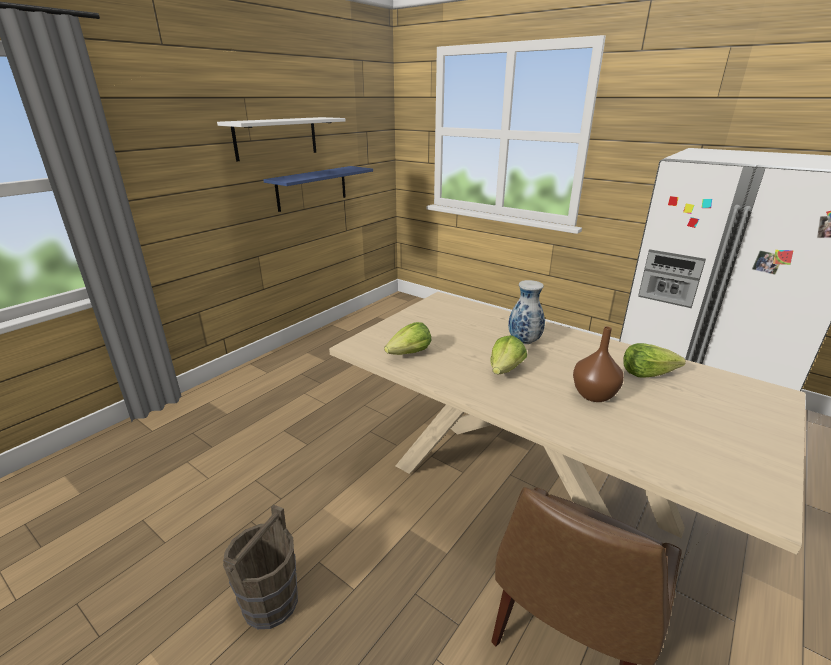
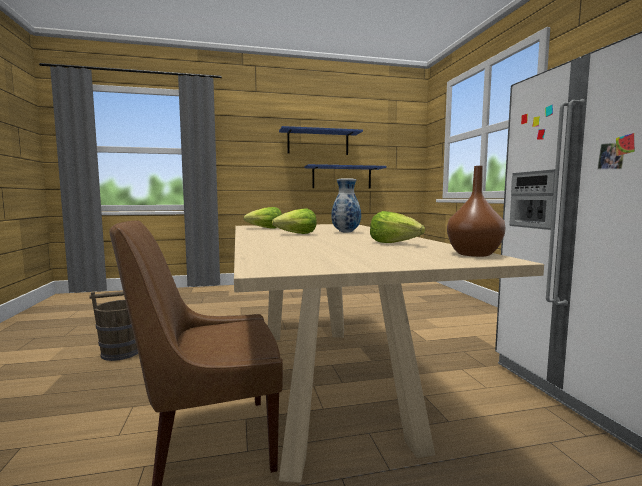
camera: 40 degrees right, 20 degrees down
white shelf [217,117,346,161] -> blue shelf [279,126,363,155]
brown vase [573,326,624,402] -> brown vase moved to [447,166,506,257]

